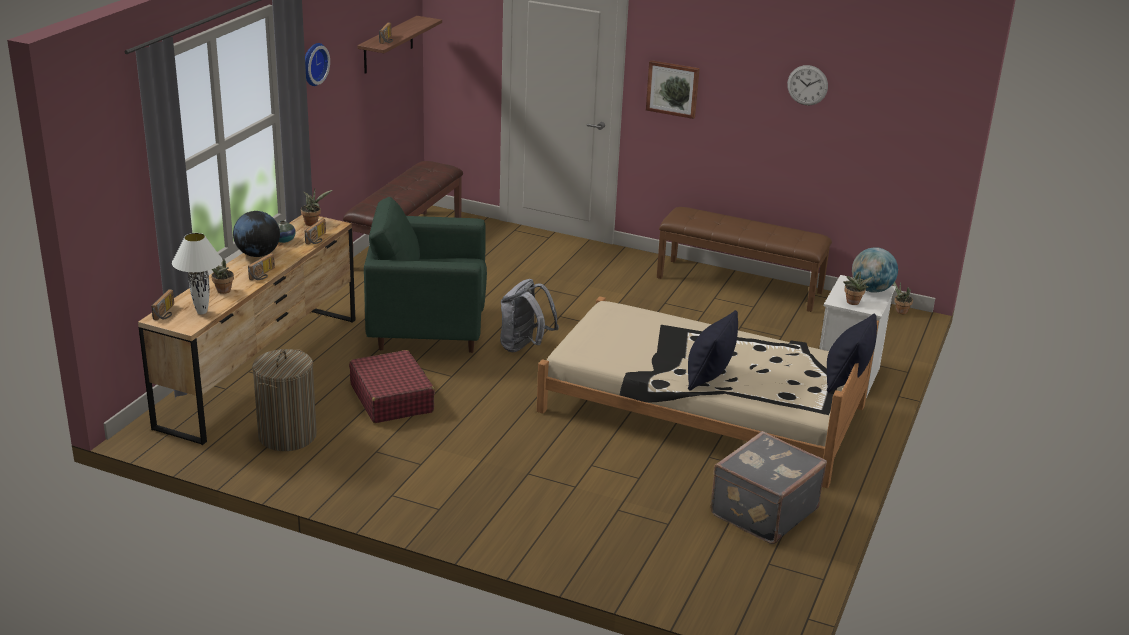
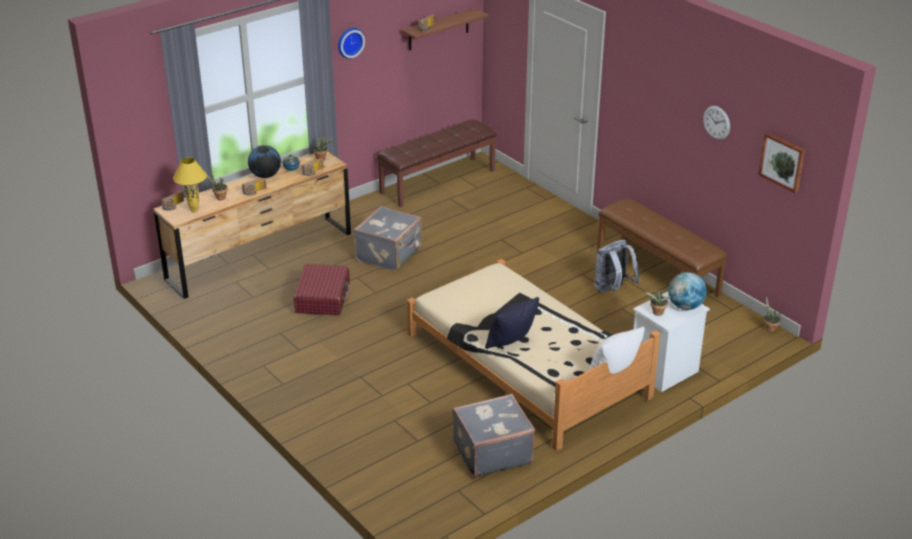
camera: 30 degrees right, 5 degrees up
white table lamp [172,233,222,314] -> yellow table lamp [173,157,207,212]
laundry basket [252,349,317,451] -> none
green armchair [364,197,487,353] -> grey suitcase [354,206,422,271]
grey backpack [500,279,559,352] -> grey backpack moved to [594,240,640,292]
picture [646,60,700,119] -> picture moved to [758,132,805,193]
black pillow [827,313,877,392] -> white pillow [590,327,645,374]

